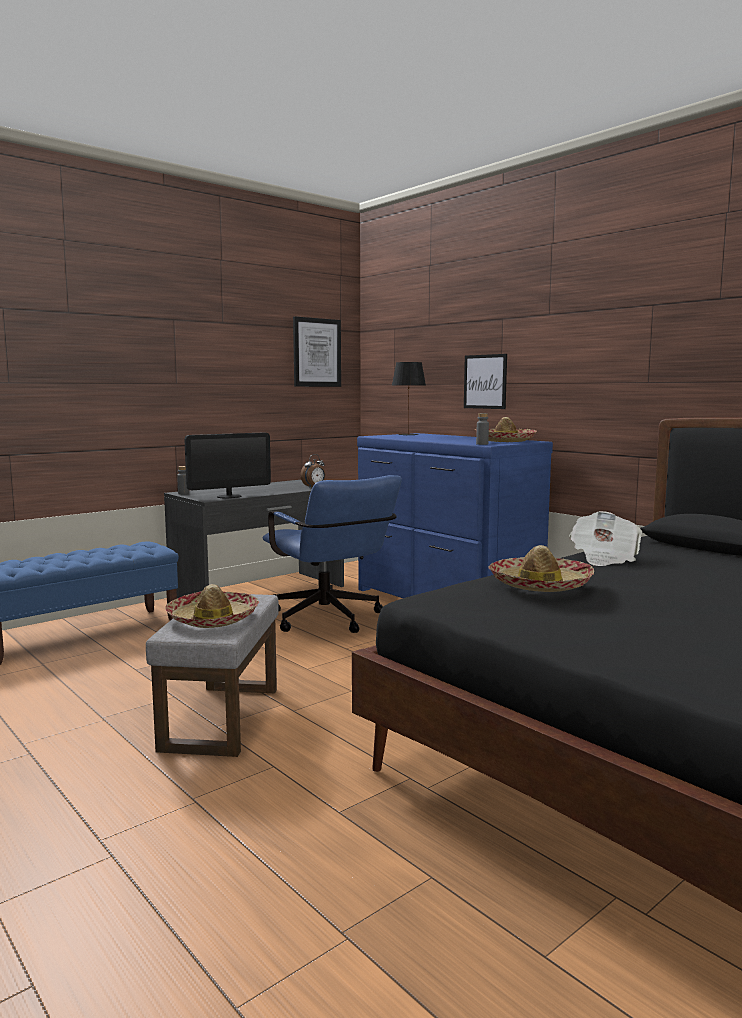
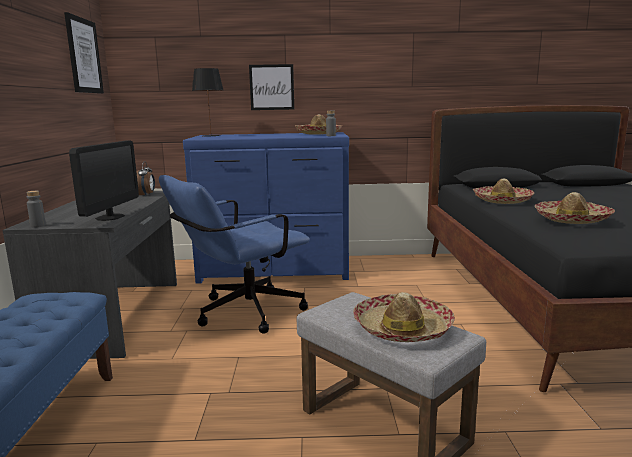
camera: 50 degrees left, 5 degrees up
blue office chair [263,475,402,633] -> blue office chair turned 135 degrees clockwise [159,175,310,334]
newspaper [569,511,642,566] -> hat [473,179,534,204]

